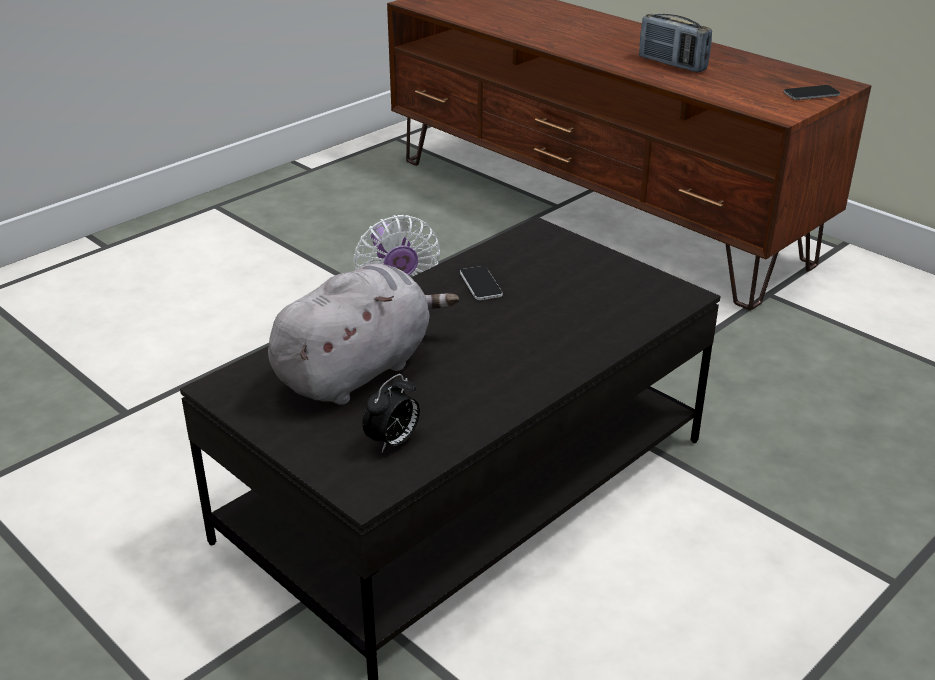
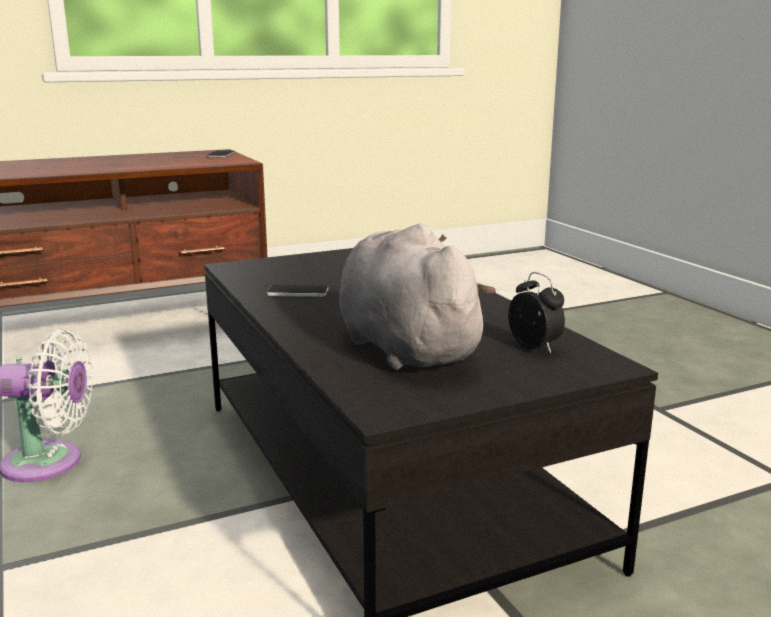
camera: 70 degrees left, 15 degrees down
radio [639,14,712,72] -> none

